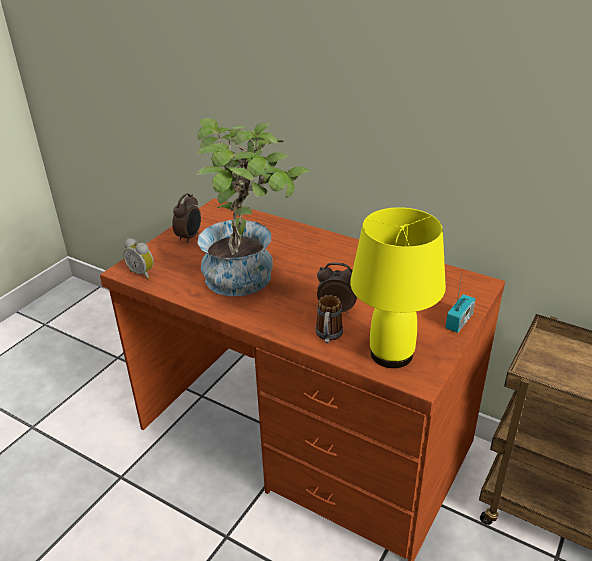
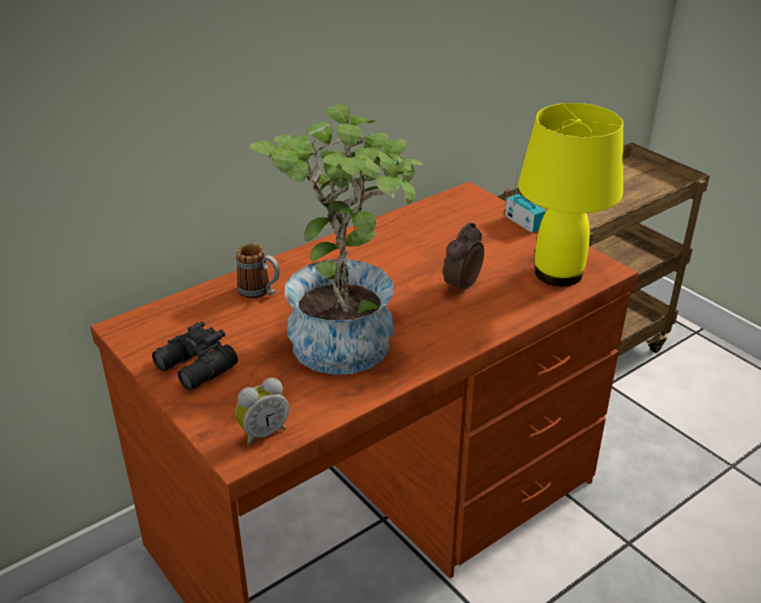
camera: 70 degrees left, 0 degrees up
alarm clock [172,193,201,243] -> black binoculars [152,322,238,391]
mug [316,295,343,343] -> mug moved to [236,244,280,299]

